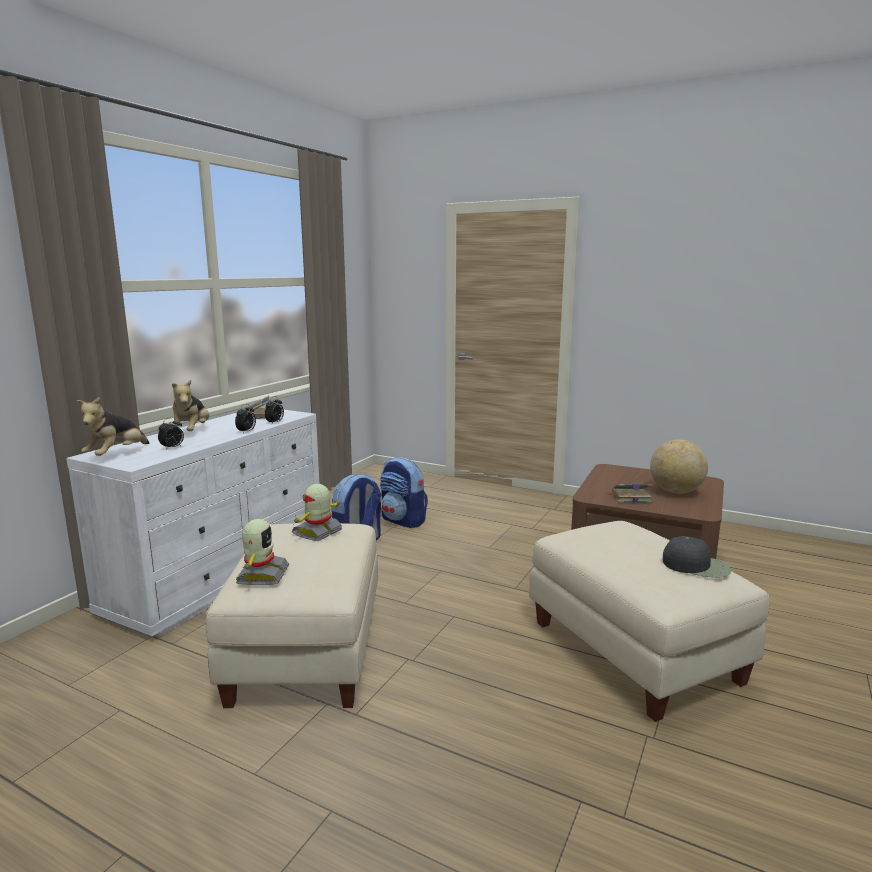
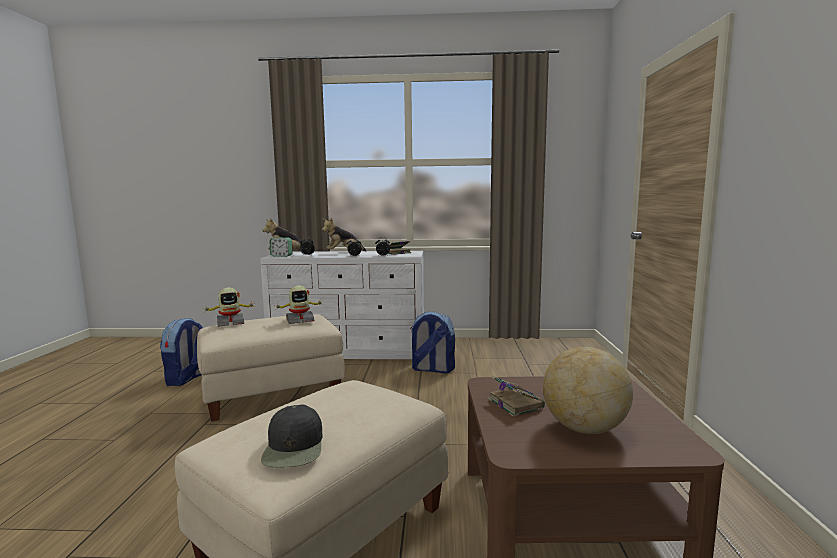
camera: 65 degrees right, 5 degrees down
toy robot [292,484,342,541] -> toy robot turned 150 degrees clockwise [275,285,323,324]
backpack [380,457,428,528] -> backpack moved to [160,318,203,386]
none -> alarm clock [269,237,292,257]

